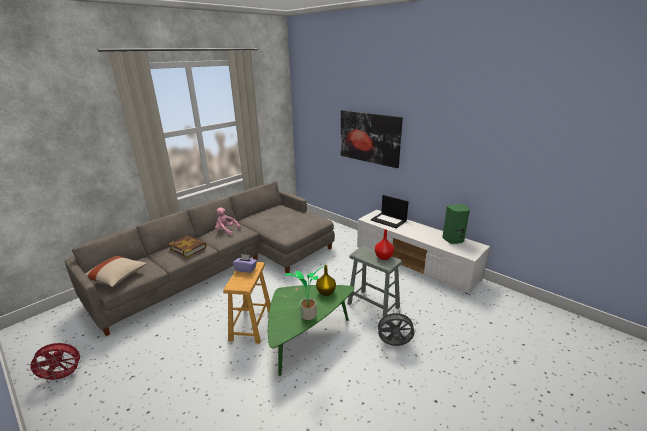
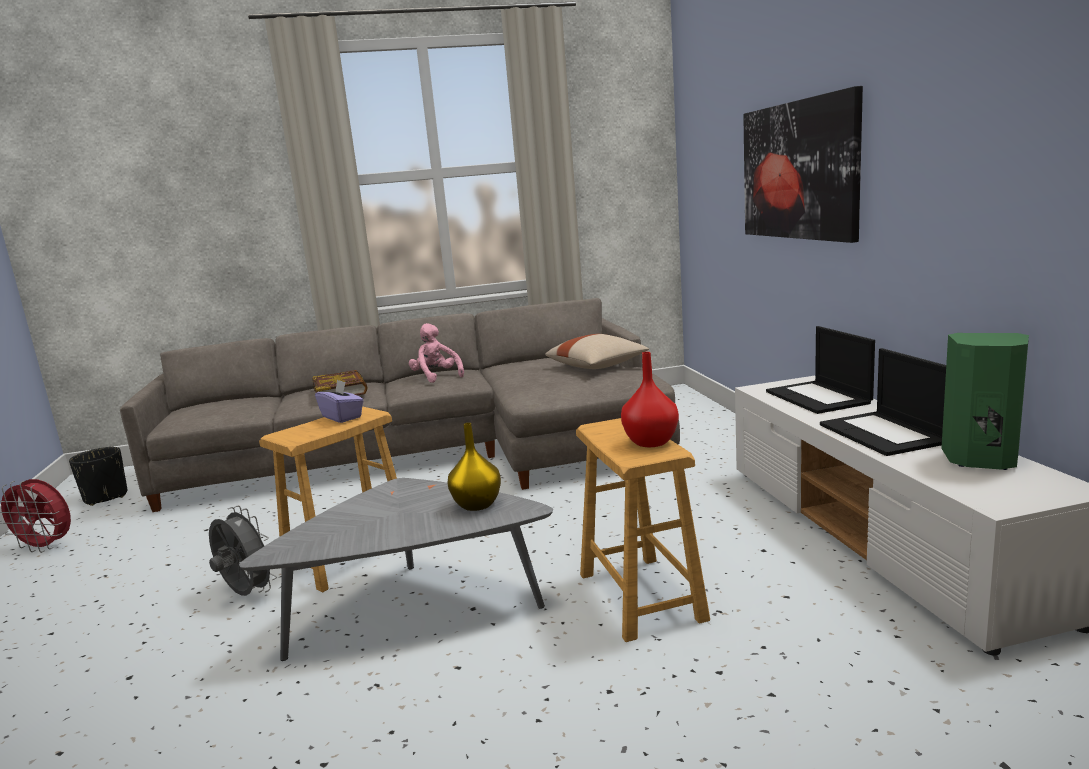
camera: 35 degrees right, 10 degrees down
beige pillow [85,256,147,287] -> beige pillow moved to [545,334,649,369]
green coffee table [268,285,355,376] -> grey coffee table [239,478,553,661]
potted plant [285,266,324,320] -> none
grey stool [347,246,402,317] -> brown stool [576,418,710,642]
grey fan [375,310,416,346] -> grey fan moved to [209,505,277,596]
none -> black planter [69,447,127,506]
none -> laptop [820,348,946,456]

